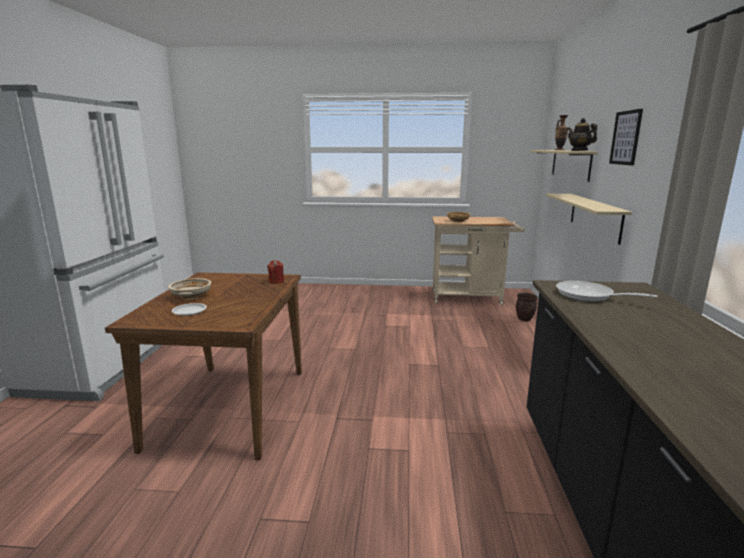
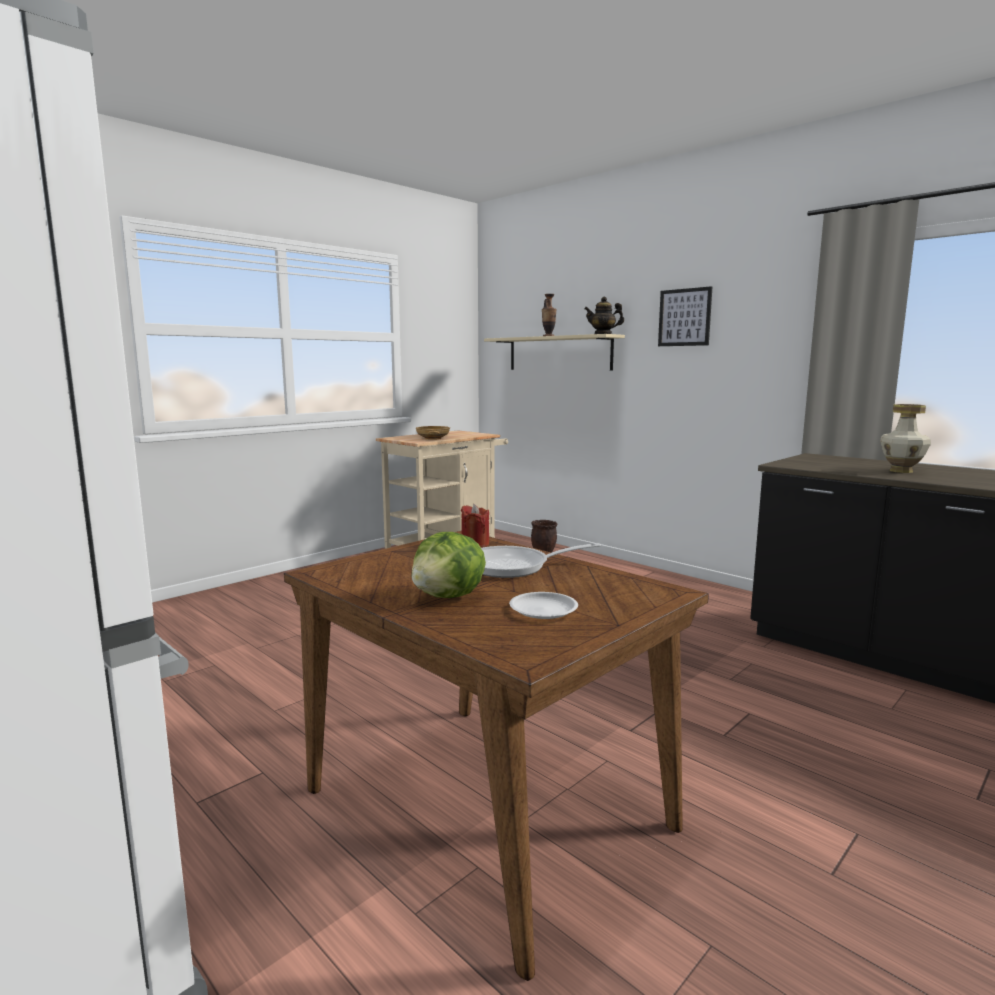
camera: 50 degrees left, 5 degrees down
beige bowl [168,278,211,299] -> lettuce [411,532,486,598]
beige shelf [546,194,632,245] -> none
frying pan [556,281,658,302] -> frying pan moved to [481,543,601,578]
none -> vase [880,404,931,473]

